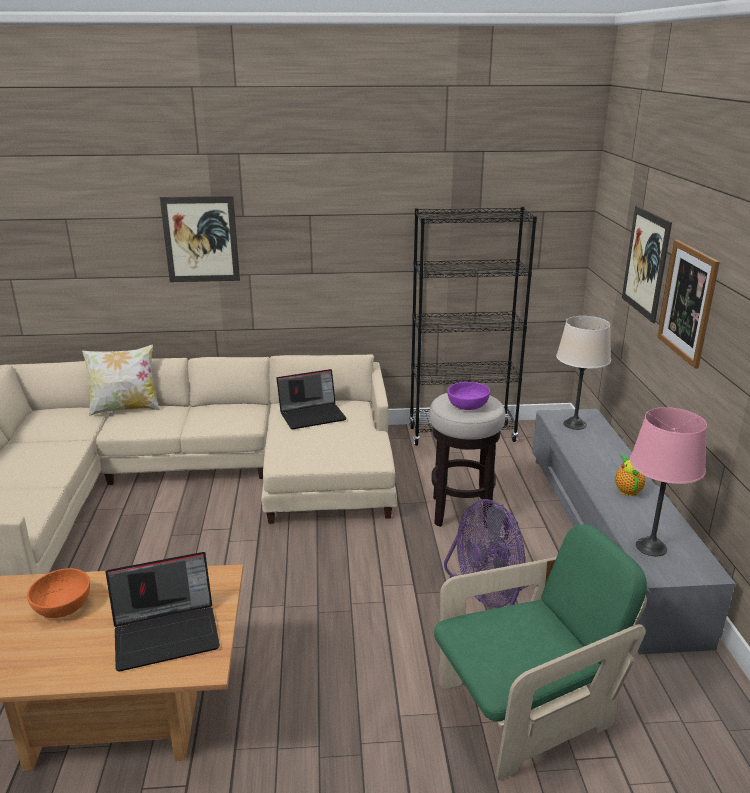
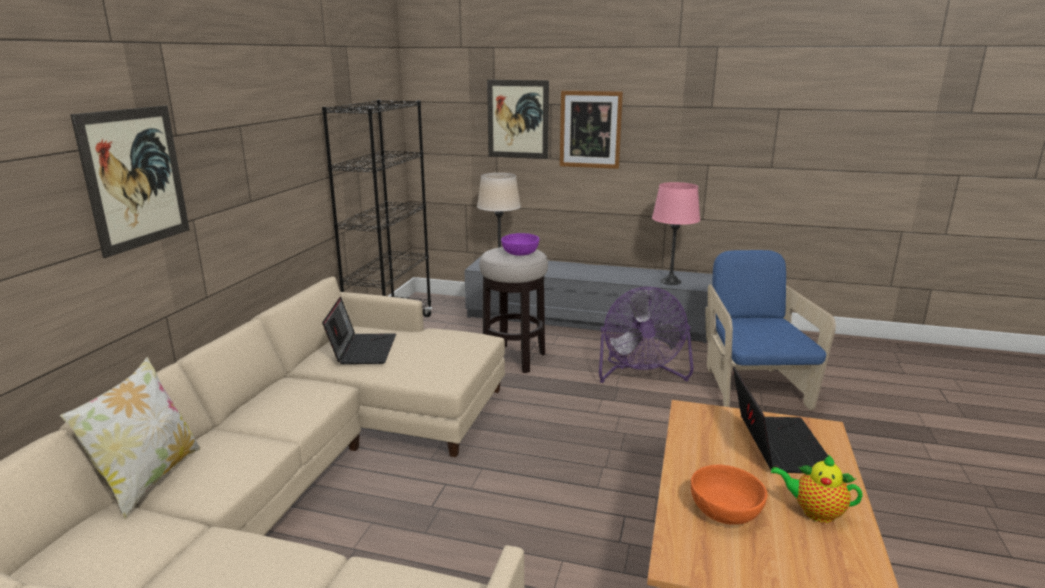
camera: 70 degrees left, 5 degrees down
green armchair [434,524,647,780] -> blue armchair [705,250,836,410]
teapot [615,455,646,496] -> teapot moved to [771,454,863,523]

